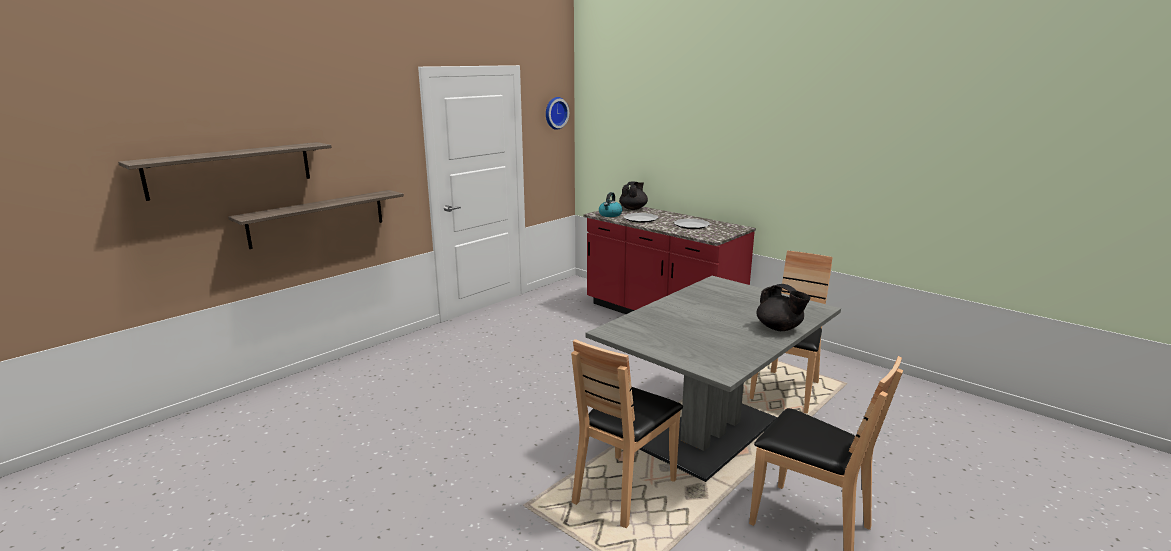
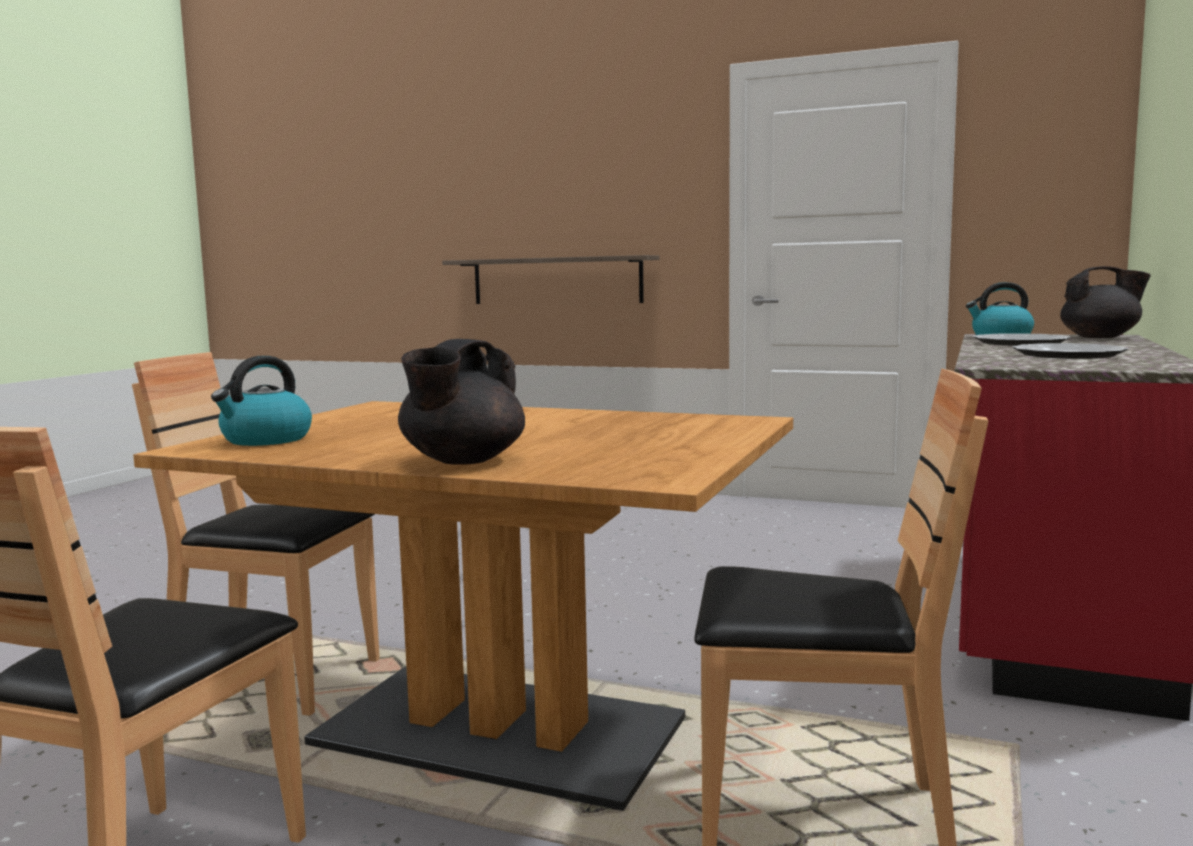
camera: 70 degrees right, 10 degrees down
shelf [118,142,332,201] -> none
wall clock [546,97,569,130] -> none
grey dining table [586,276,841,482] -> brown dining table [133,401,793,811]
none -> kettle [211,356,312,446]

